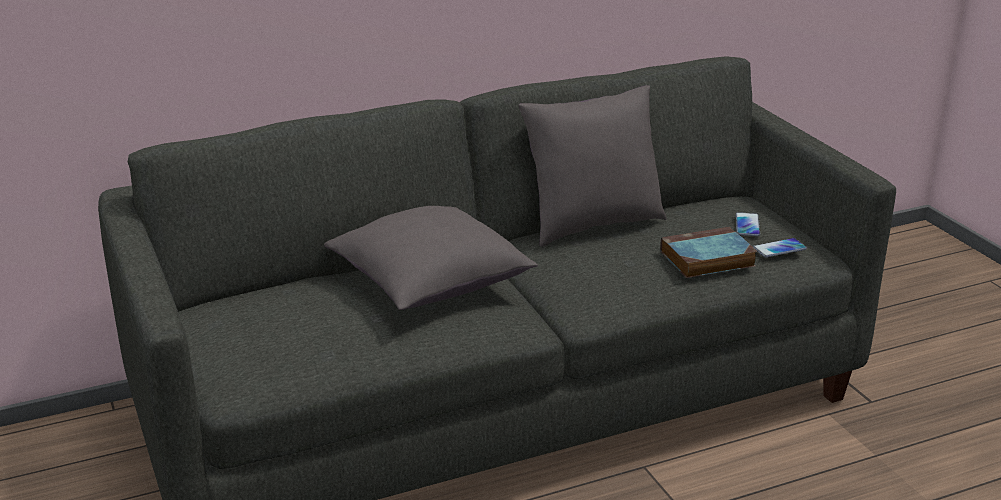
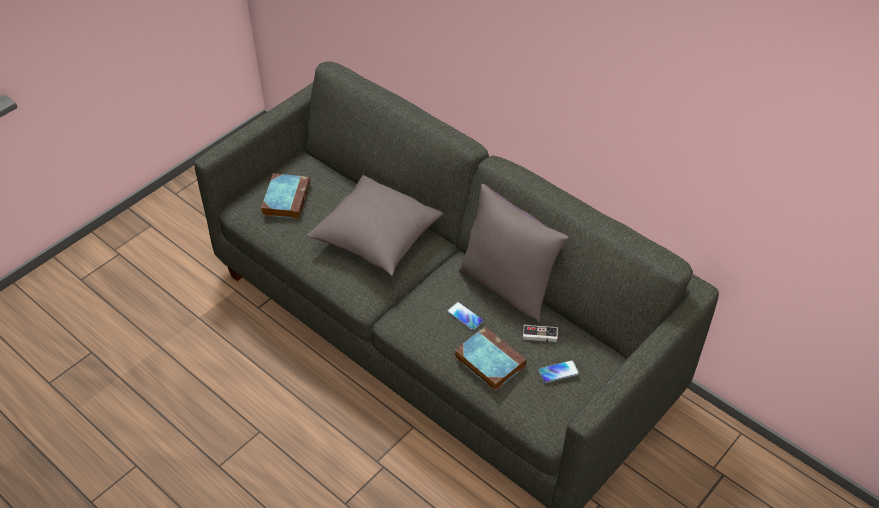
camera: 65 degrees right, 20 degrees up
phone [753,238,807,257] -> phone moved to [447,302,484,330]
none -> book [261,173,310,219]
none -> game controller [523,325,558,346]

